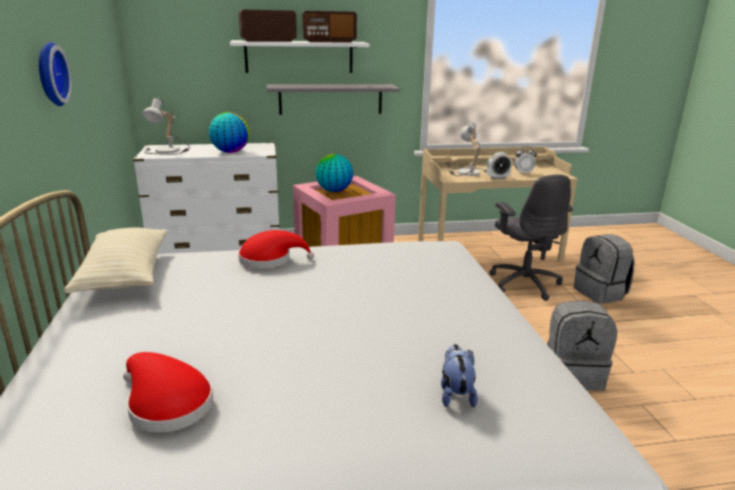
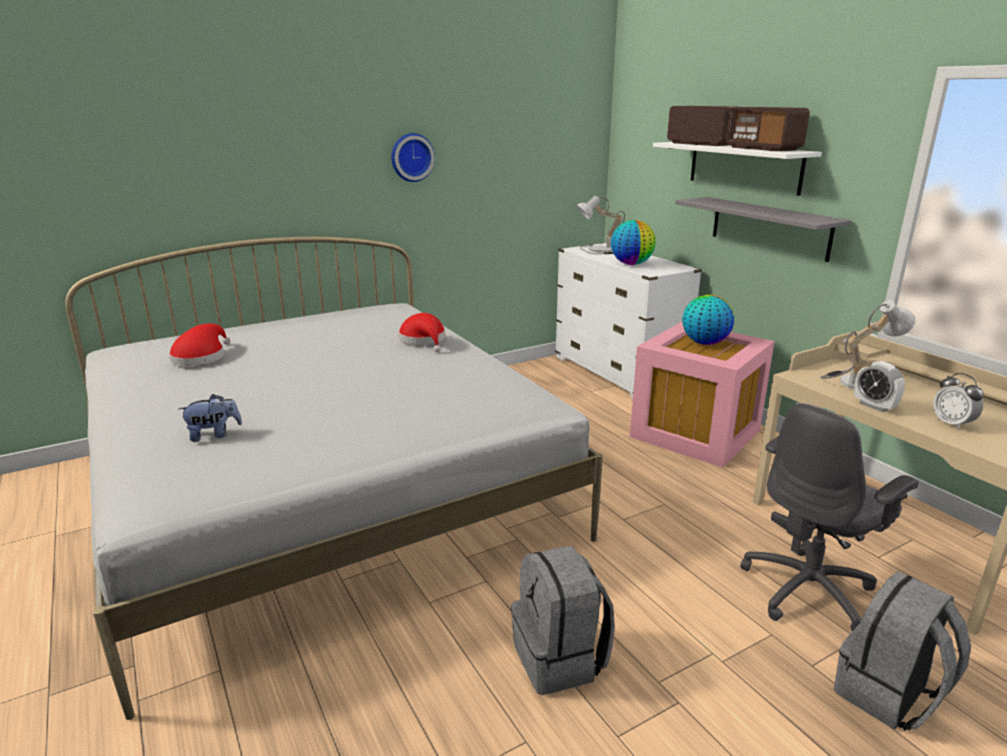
camera: 70 degrees right, 0 degrees up
beige pillow [64,227,168,294] -> none

